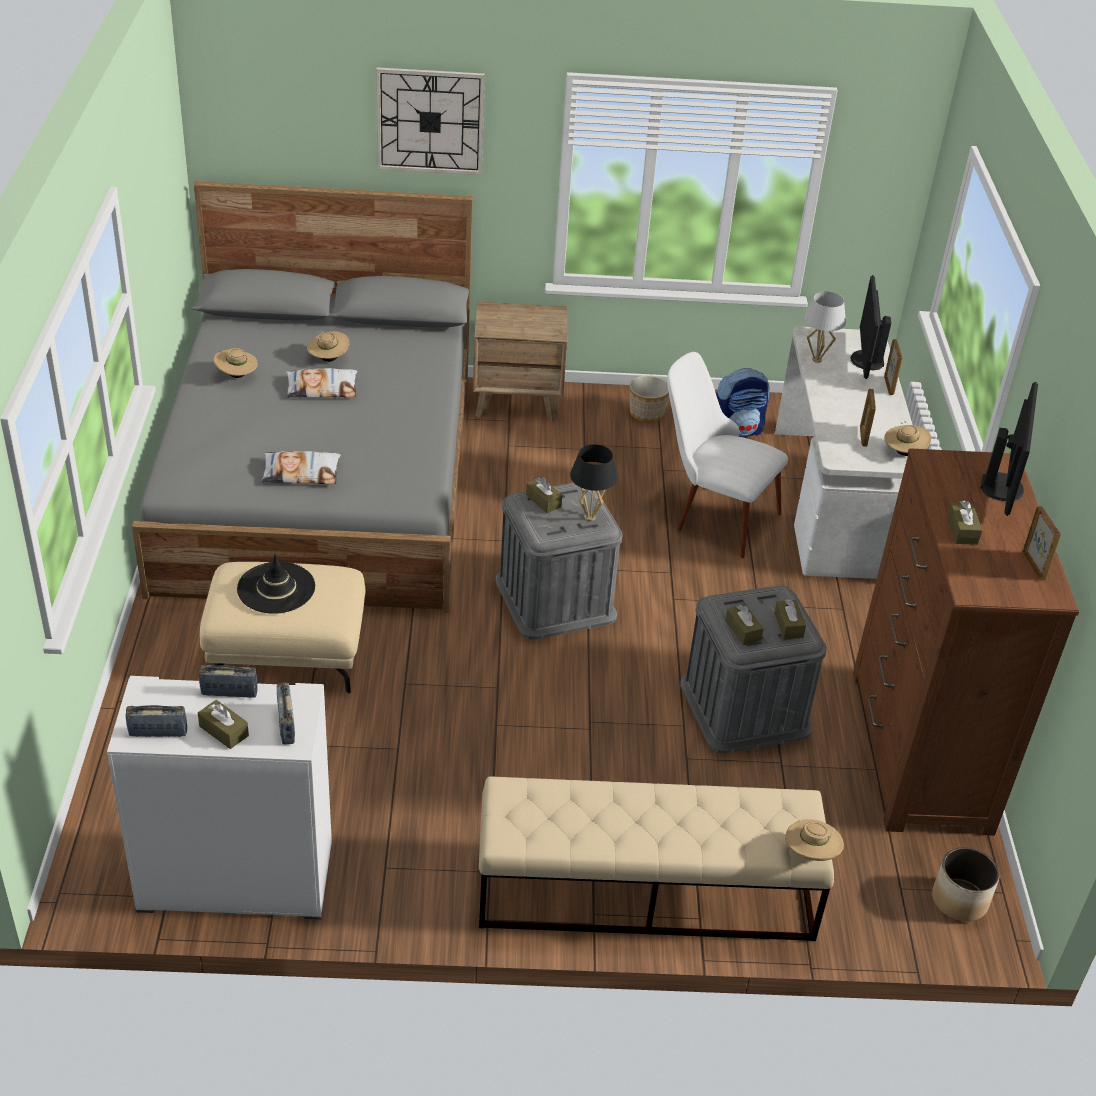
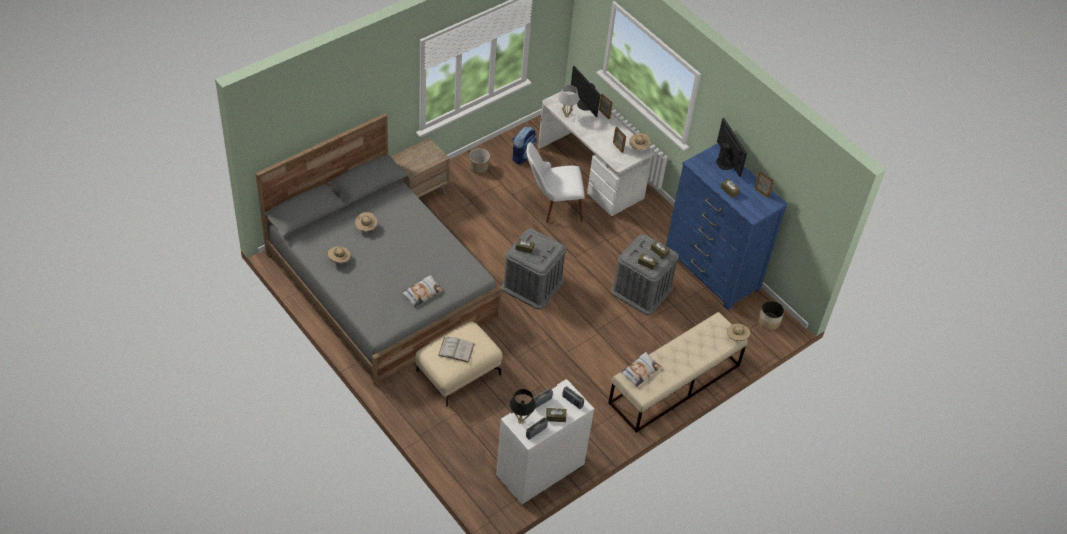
camera: 40 degrees left, 10 degrees up
black hat [237,554,315,614] -> white book [438,337,475,363]
pillow [286,368,357,398] -> pillow moved to [621,352,661,387]
wall clock [376,67,485,175] -> none
black table lamp [570,444,618,521] -> black table lamp moved to [510,389,536,424]
brown dresser [853,448,1079,836] -> blue dresser [666,143,788,310]

